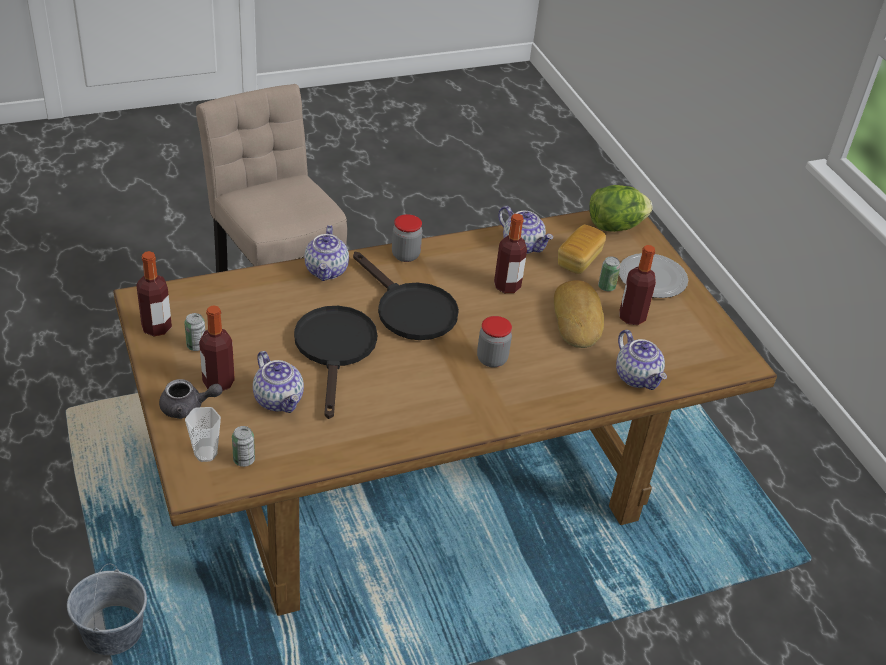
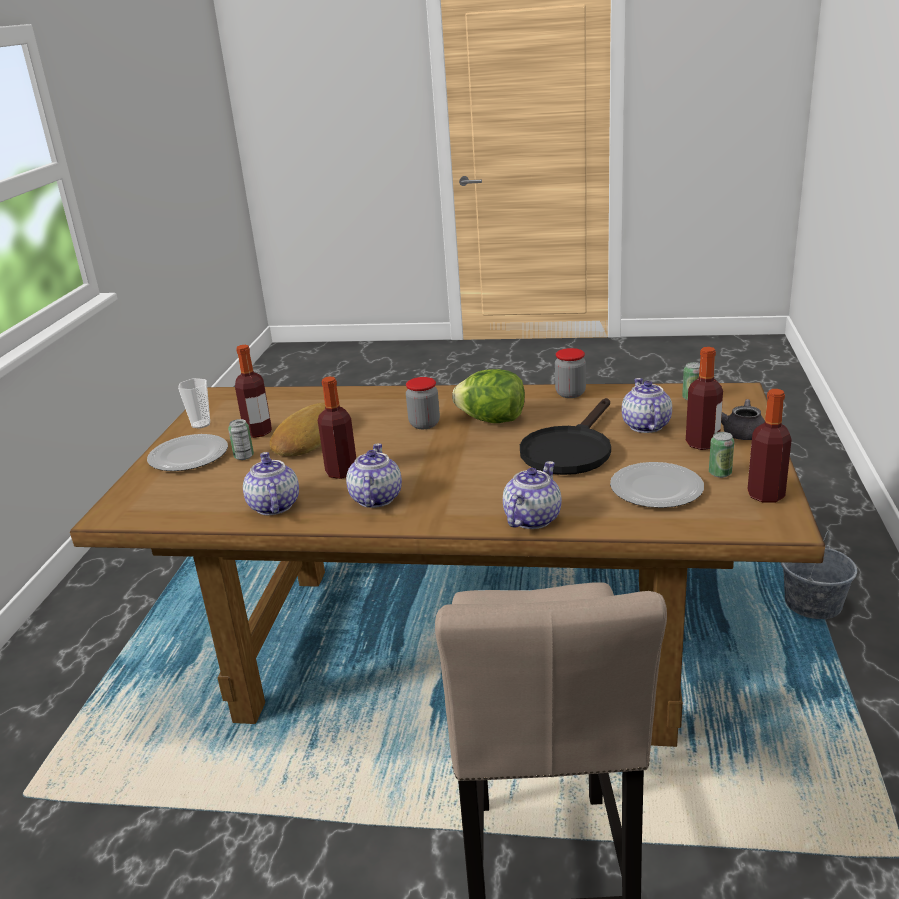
camera: 145 degrees left, 15 degrees down
cup [185,407,221,462] -> cup moved to [178,378,210,429]
black frying pan [353,252,459,340] -> none
jar [392,214,422,262] -> jar moved to [555,348,586,398]
bread [558,225,606,274] -> none
lettuce [589,185,653,232] -> lettuce moved to [452,369,525,423]
teapot [616,330,667,390] -> teapot moved to [346,443,402,508]
none -> plate [610,462,704,508]

